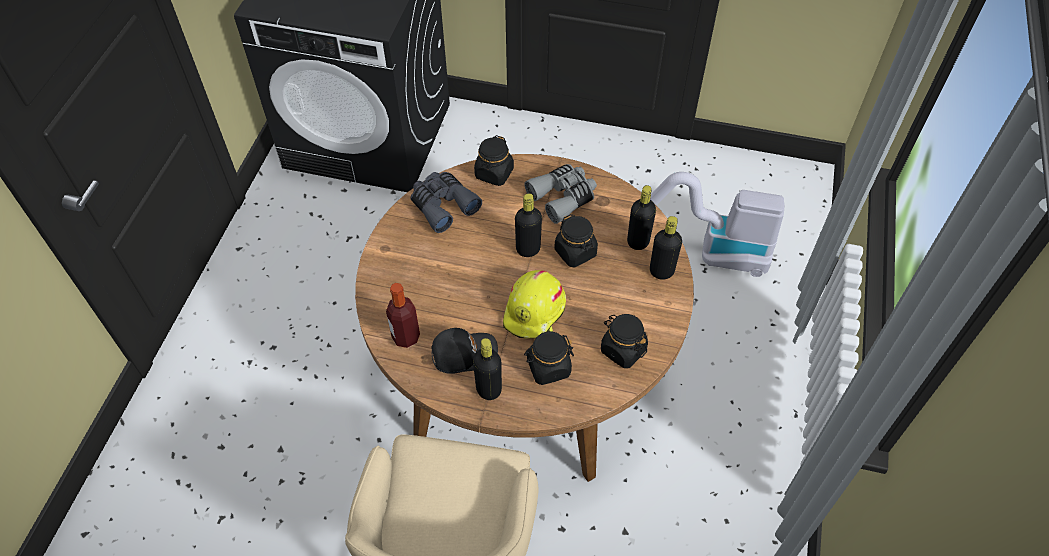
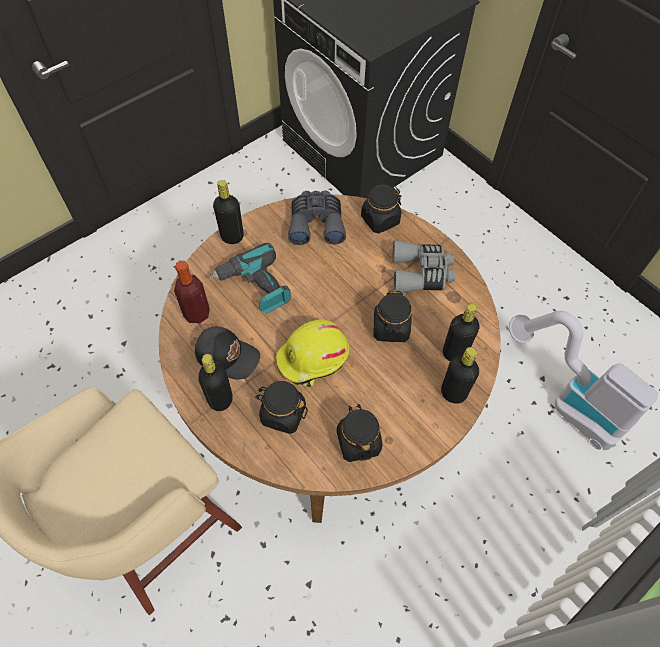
camera: 35 degrees right, 5 degrees up
black bottle [515,193,542,257] -> black bottle moved to [213,180,244,244]
none -> power drill [209,243,291,314]

